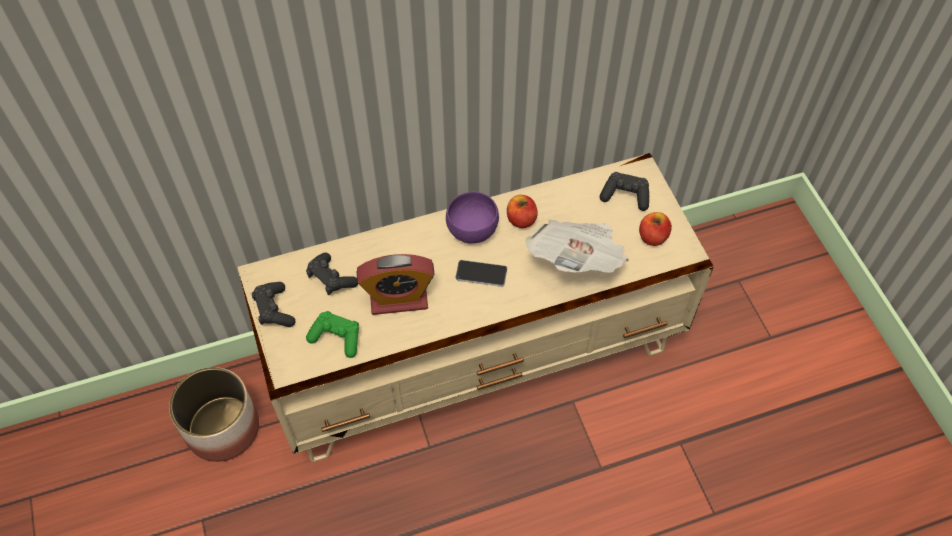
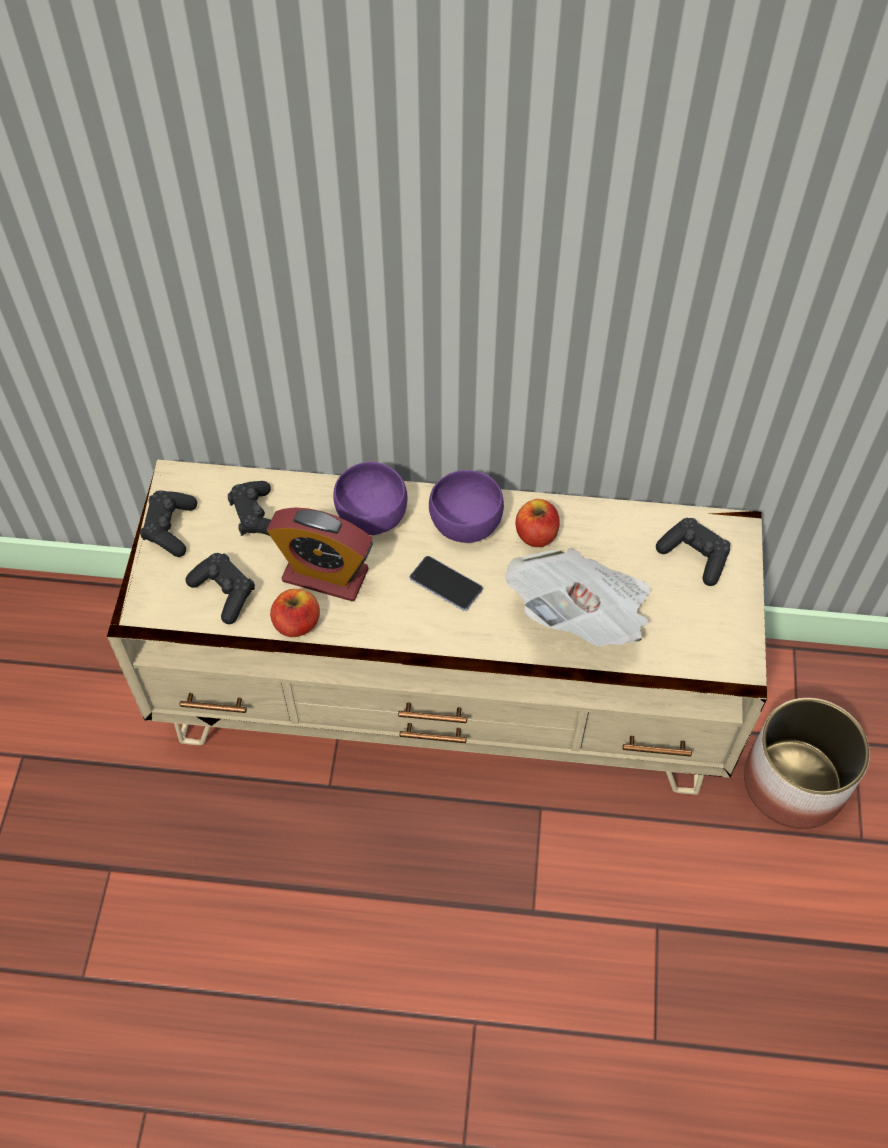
camera: 25 degrees right, 0 degrees up
planter [169,367,259,462] -> planter moved to [744,698,870,829]
green game controller [306,311,359,358] -> black game controller [186,553,255,624]
apple [639,212,672,246] -> apple moved to [270,589,320,637]
none -> purple bowl [333,462,408,535]

